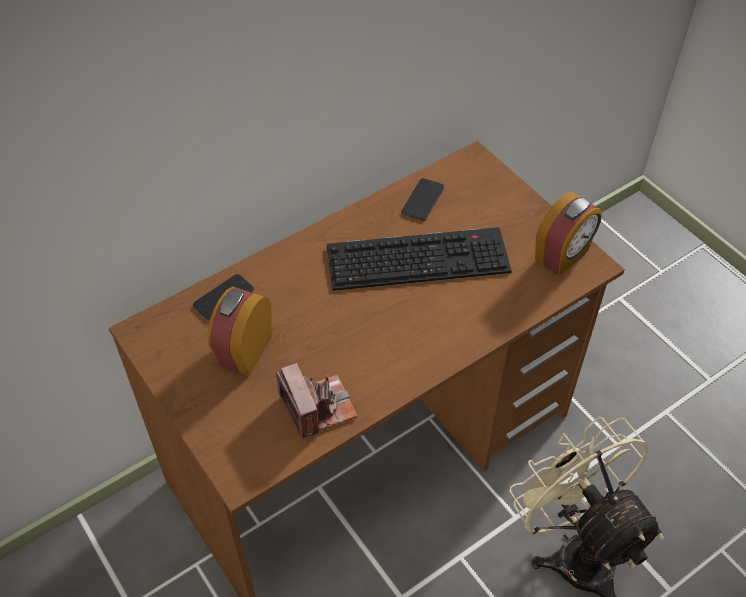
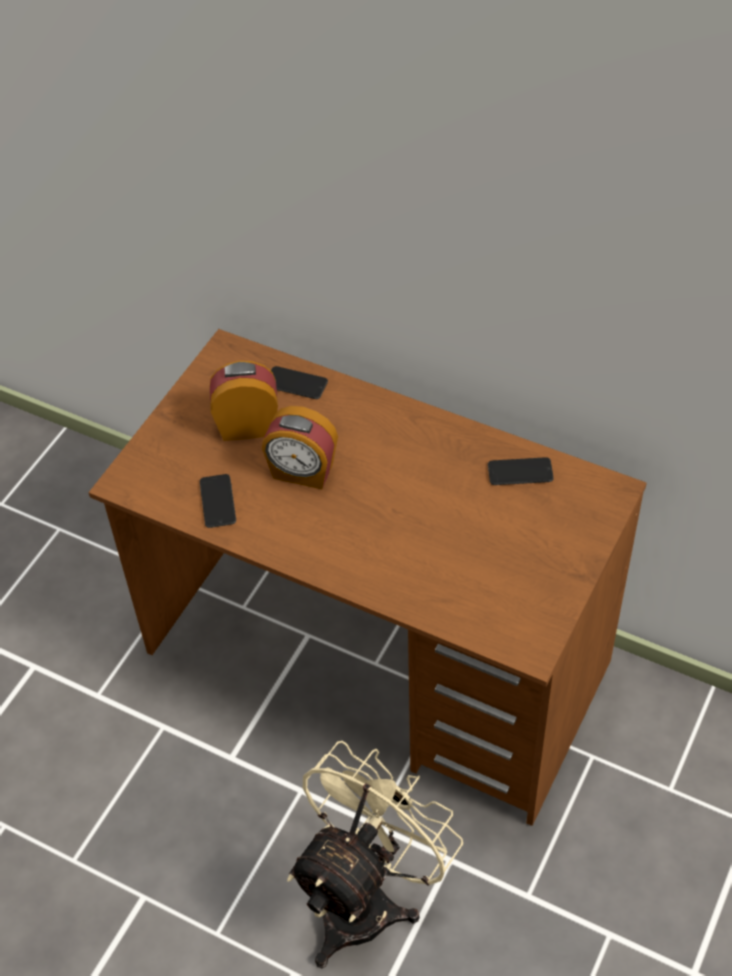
camera: 65 degrees right, 0 degrees up
camera [276,363,357,439] -> phone [200,474,236,528]
keyboard [327,227,512,291] -> none
alarm clock [535,192,602,276] -> alarm clock moved to [262,406,338,489]

